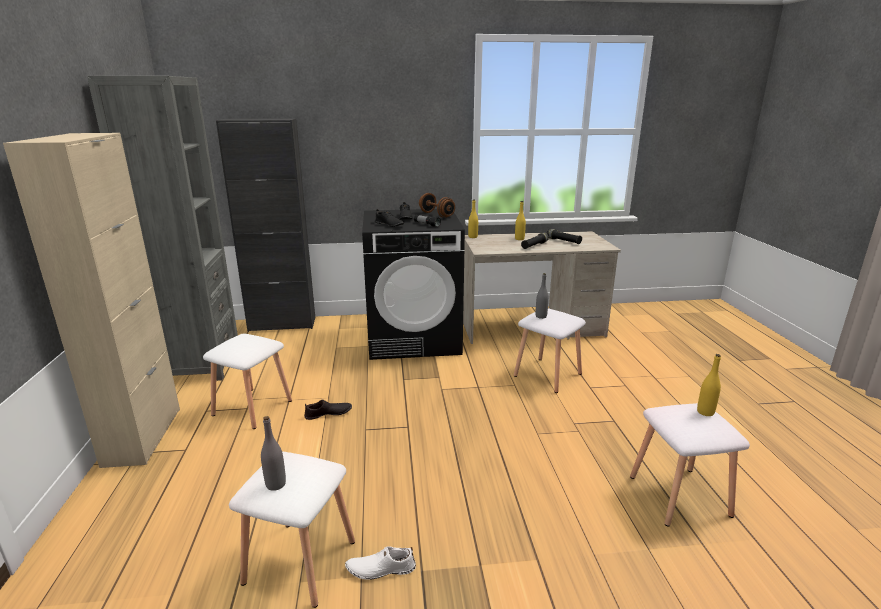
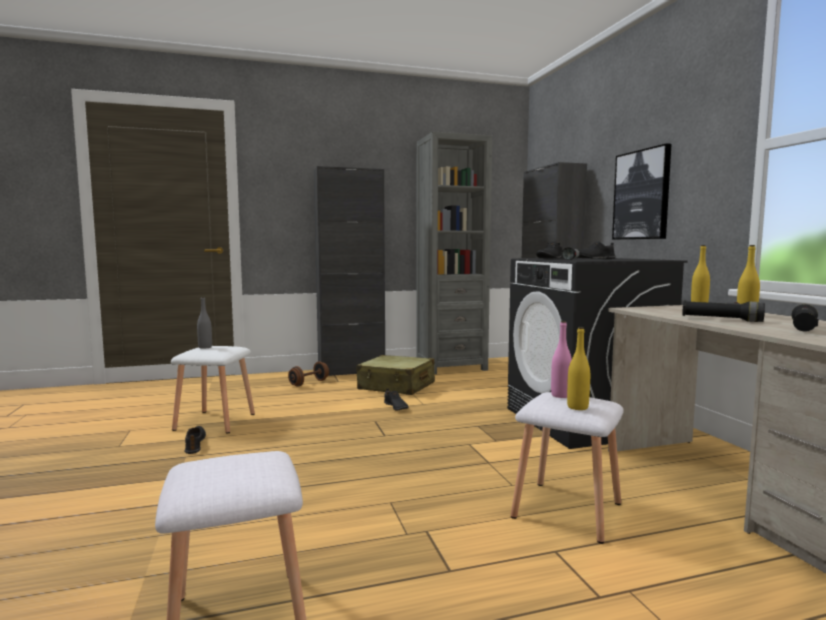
camera: 80 degrees right, 15 degrees down
beige cabinet [3,133,180,468] -> black cabinet [314,166,385,376]
white stool [203,334,292,429] -> beige suitcase [356,355,435,395]
white shoe [345,546,416,580] -> black shoe [184,426,206,454]
brown dumbbell [419,193,455,218] -> brown dumbbell moved to [288,361,329,387]
grey bottle [535,273,549,319] -> pink bottle [551,321,572,398]
yellow bottle [697,354,721,416] -> yellow bottle moved to [567,327,590,410]
none -> picture [612,143,672,240]

